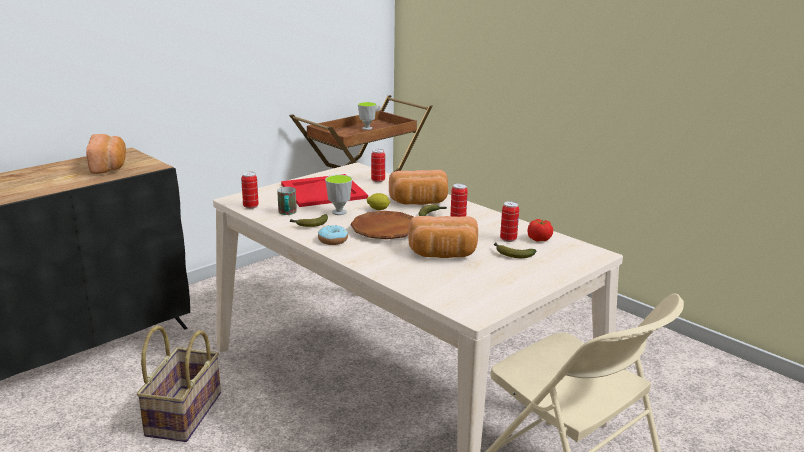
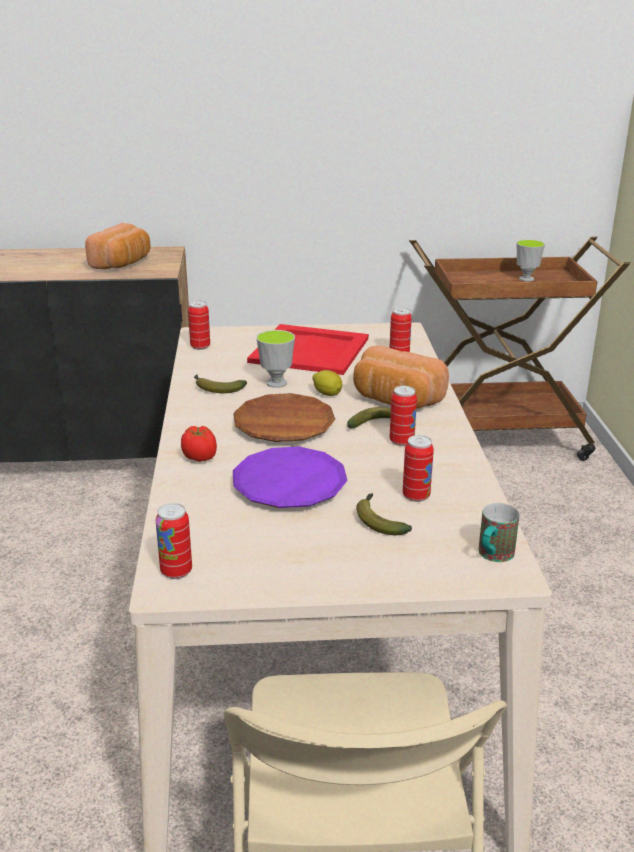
camera: 40 degrees right, 5 degrees up
basket [136,325,221,442] -> none
mug [277,187,297,215] -> mug moved to [478,503,519,562]
donut [318,225,348,245] -> none
bread [408,216,478,258] -> purple plate [233,447,348,508]
tomato [528,219,553,242] -> tomato moved to [181,426,217,462]
none -> can [156,503,192,579]

